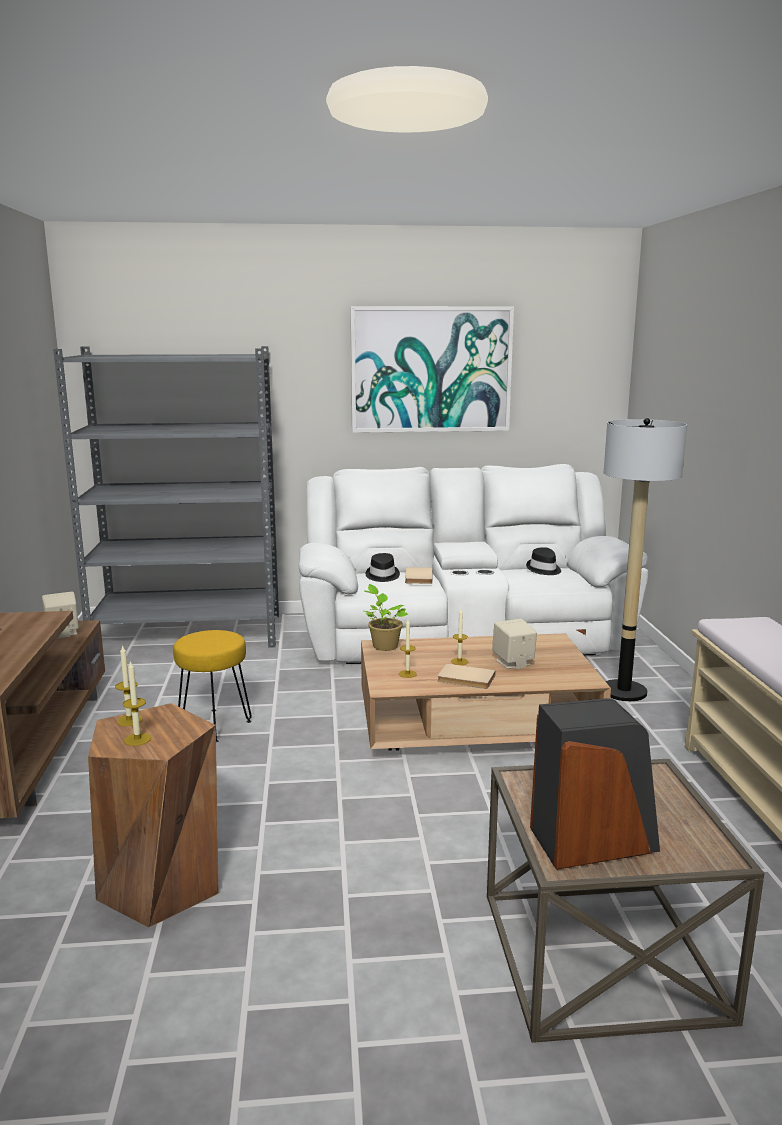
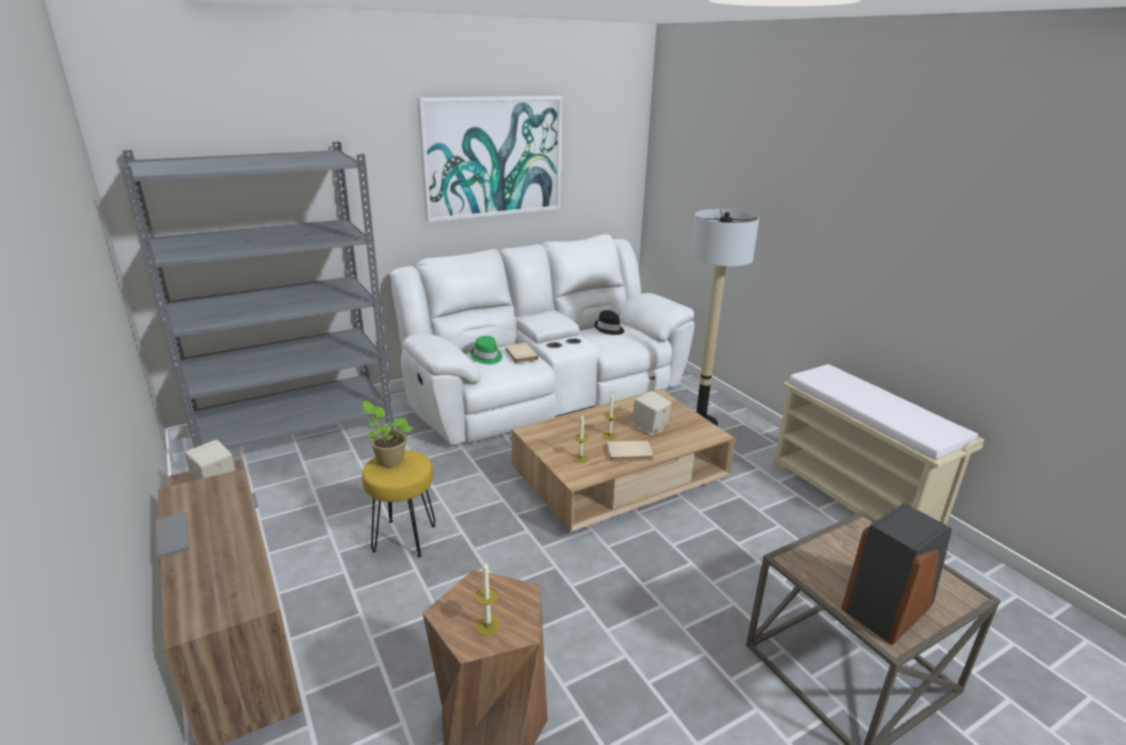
camera: 25 degrees left, 10 degrees up
candle [115,645,143,726] -> none
potted plant [364,584,408,651] -> potted plant moved to [361,400,413,467]
black hat [365,553,400,582] -> green hat [471,336,502,364]

